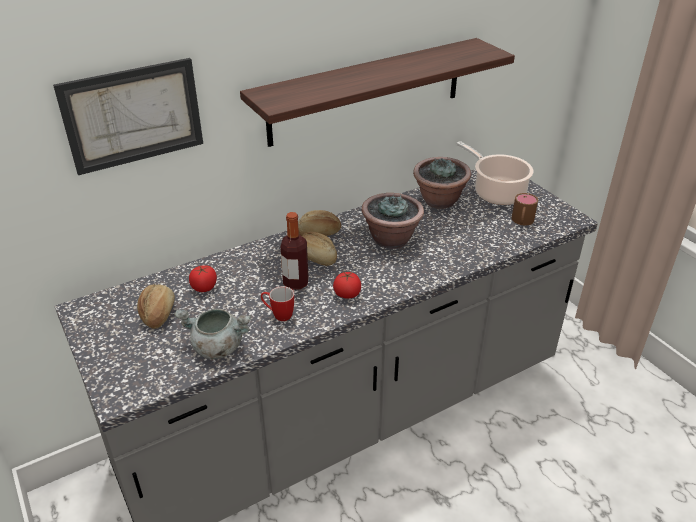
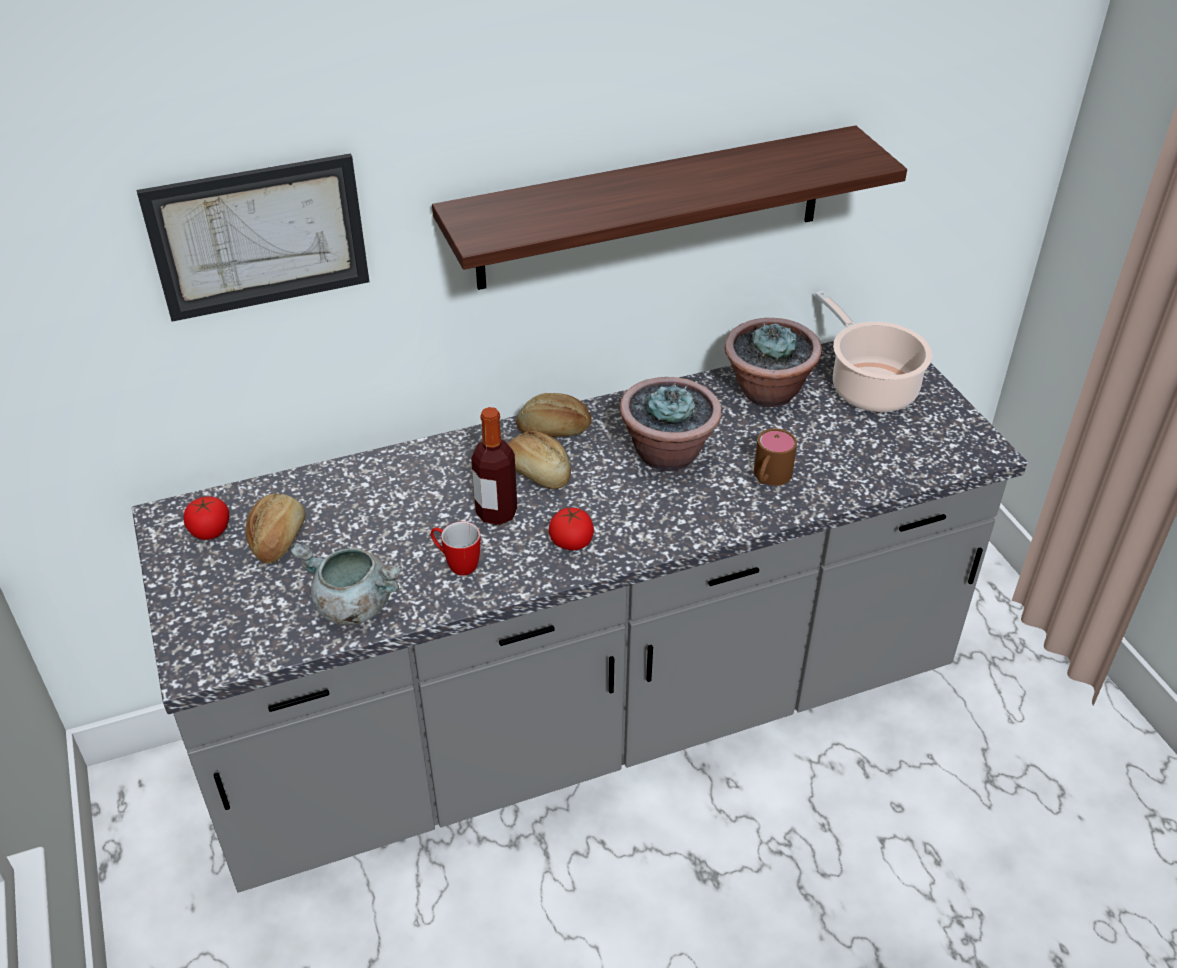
camera: 10 degrees right, 5 degrees up
tomato [189,265,217,292] -> tomato moved to [183,497,229,540]
brown mug [512,193,538,225] -> brown mug moved to [754,429,797,486]

